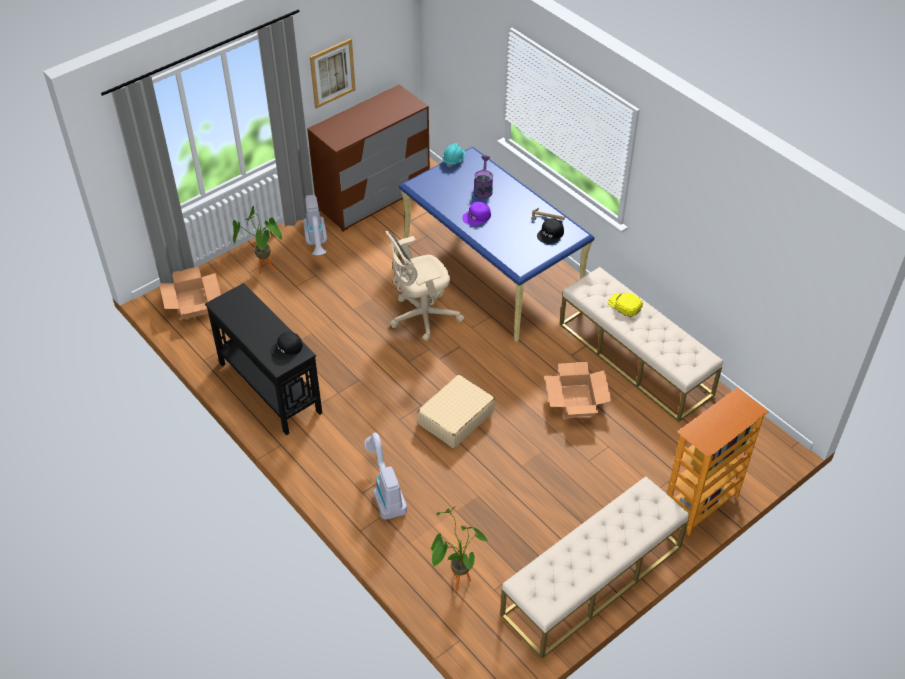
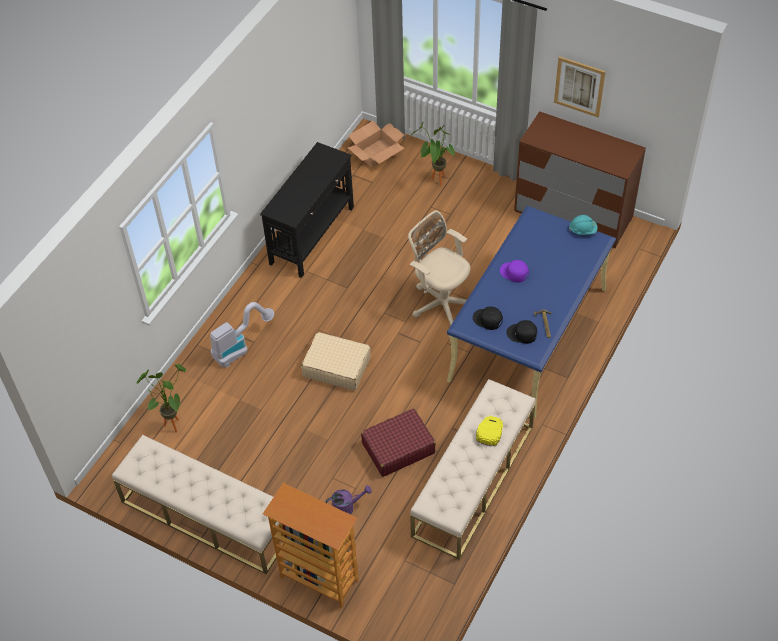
camera: 70 degrees right, 5 degrees up
black cap [271,332,303,360] -> black cap moved to [473,307,503,330]
vacuum cleaner [303,195,327,255] -> none
purple watering can [474,155,493,199] -> purple watering can moved to [326,485,372,515]
cardboard box [545,362,611,417] -> red suitcase [361,408,436,477]

